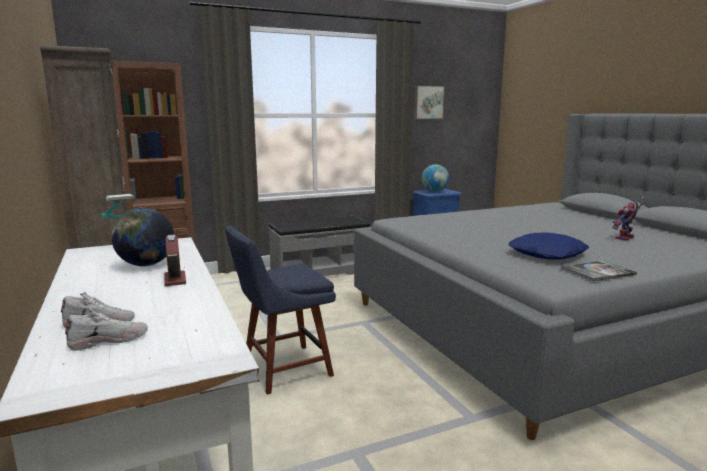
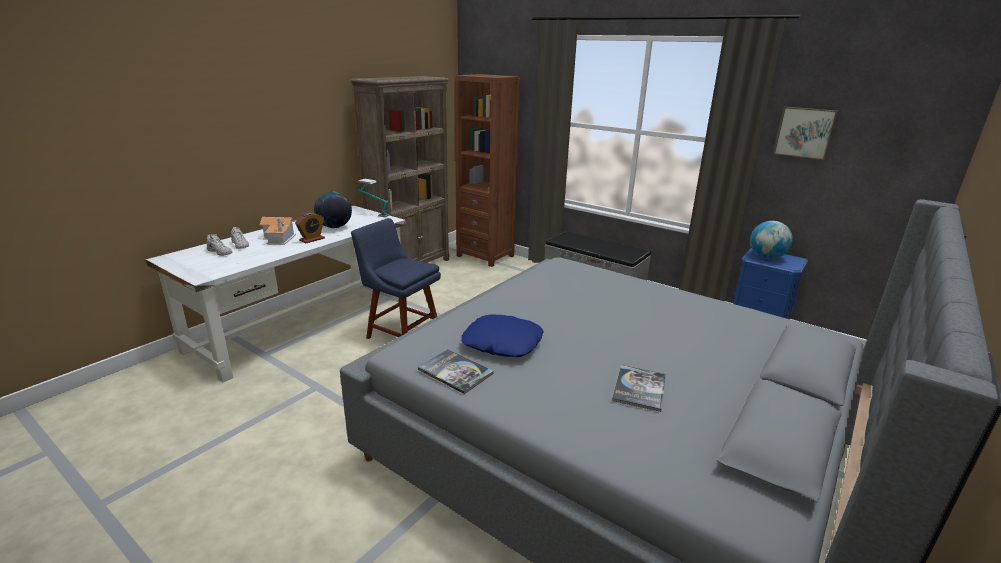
camera: 60 degrees right, 10 degrees up
toy robot [612,194,644,241] -> book [612,365,666,412]
none -> toy house [260,217,296,245]

